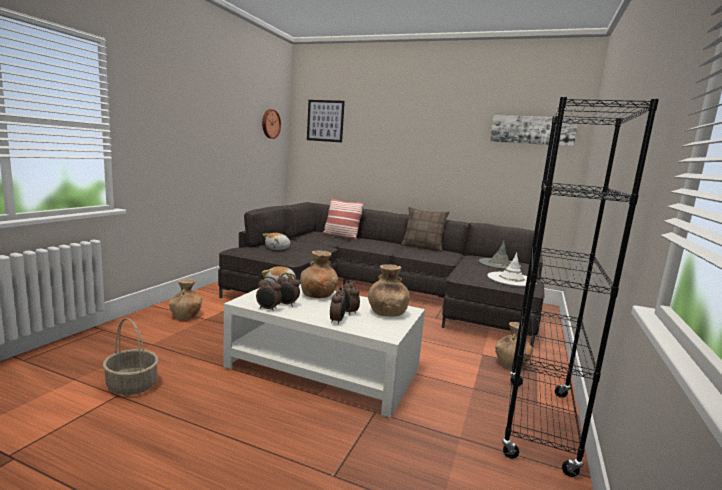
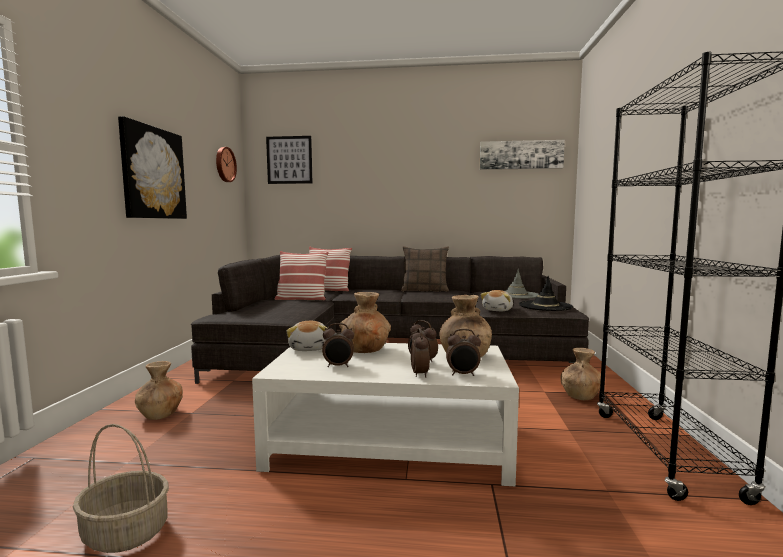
camera: 15 degrees left, 5 degrees down
alarm clock [256,276,282,312] -> alarm clock moved to [446,329,481,376]
plush toy [263,233,290,250] -> plush toy moved to [480,290,513,311]
white hat [487,252,537,287] -> black hat [519,276,573,311]
none -> picture [118,116,187,219]
none -> pillow [275,251,329,300]

